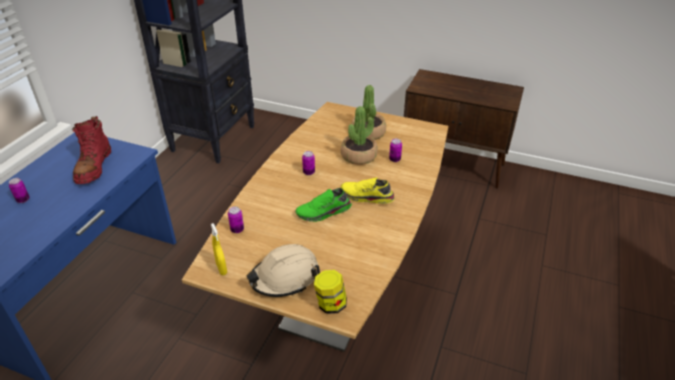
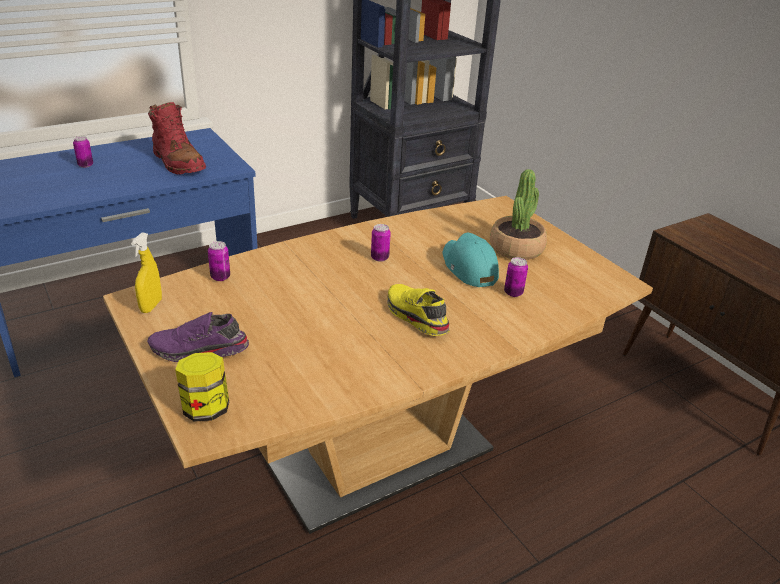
camera: 35 degrees right, 5 degrees down
red boot [72,116,111,184] -> red boot turned 75 degrees counterclockwise [148,102,206,175]
beige hard hat [247,244,320,297] -> purple shoe [147,312,249,362]
green shoe [295,188,352,222] -> none
potted plant [341,106,378,165] -> turquoise cap [443,232,499,287]

